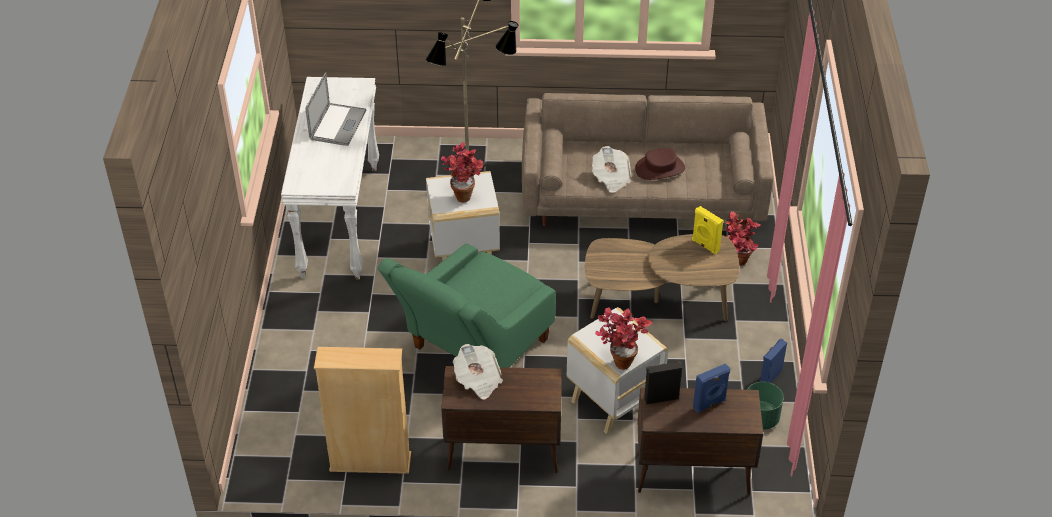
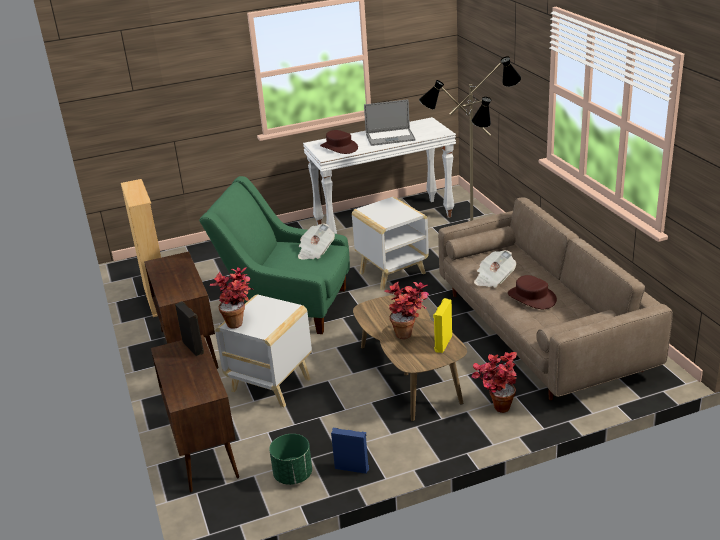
camera: 70 degrees right, 15 degrees down
potted plant [441,142,483,203] -> potted plant moved to [385,281,429,339]
newspaper [453,344,503,399] -> newspaper moved to [298,224,335,260]
blue speaker [693,363,731,413] -> none
none -> brown hat [320,130,358,154]

